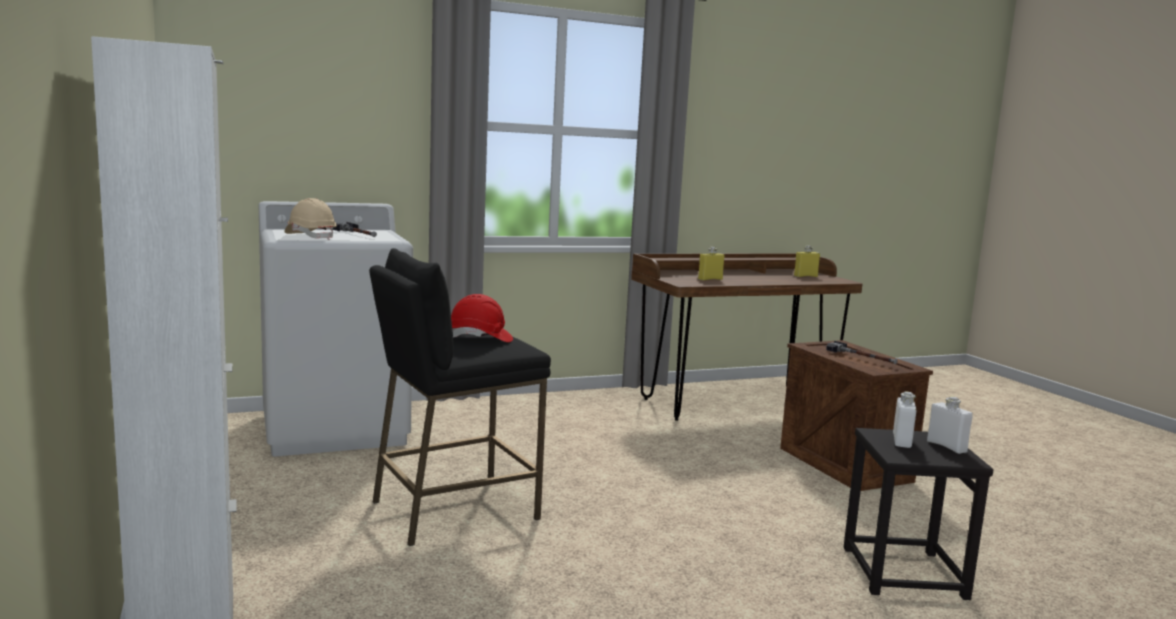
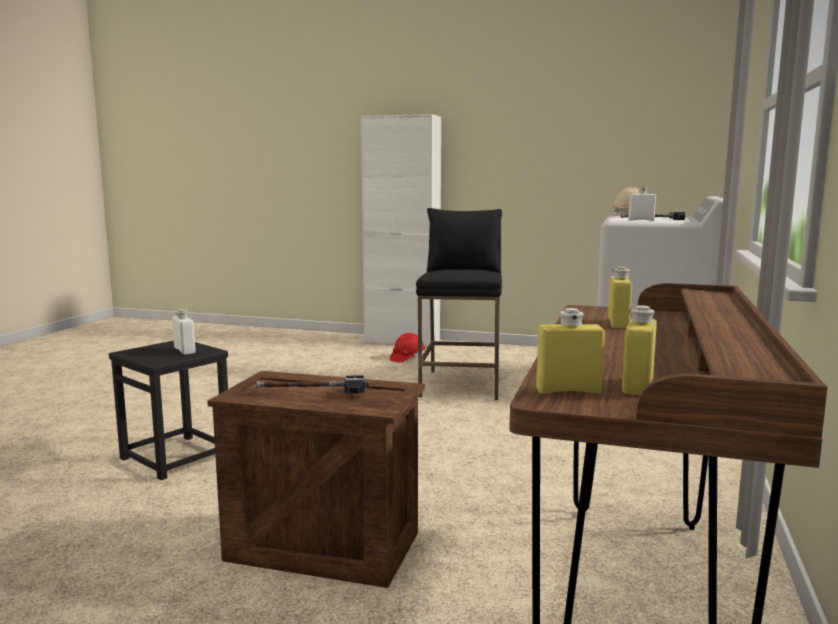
camera: 130 degrees right, 0 degrees up
red hard hat [451,294,513,342] -> red hard hat moved to [390,333,425,363]
white bottle [927,397,973,454] -> white bottle moved to [628,187,656,221]
none -> yellow bottle [536,308,605,394]

